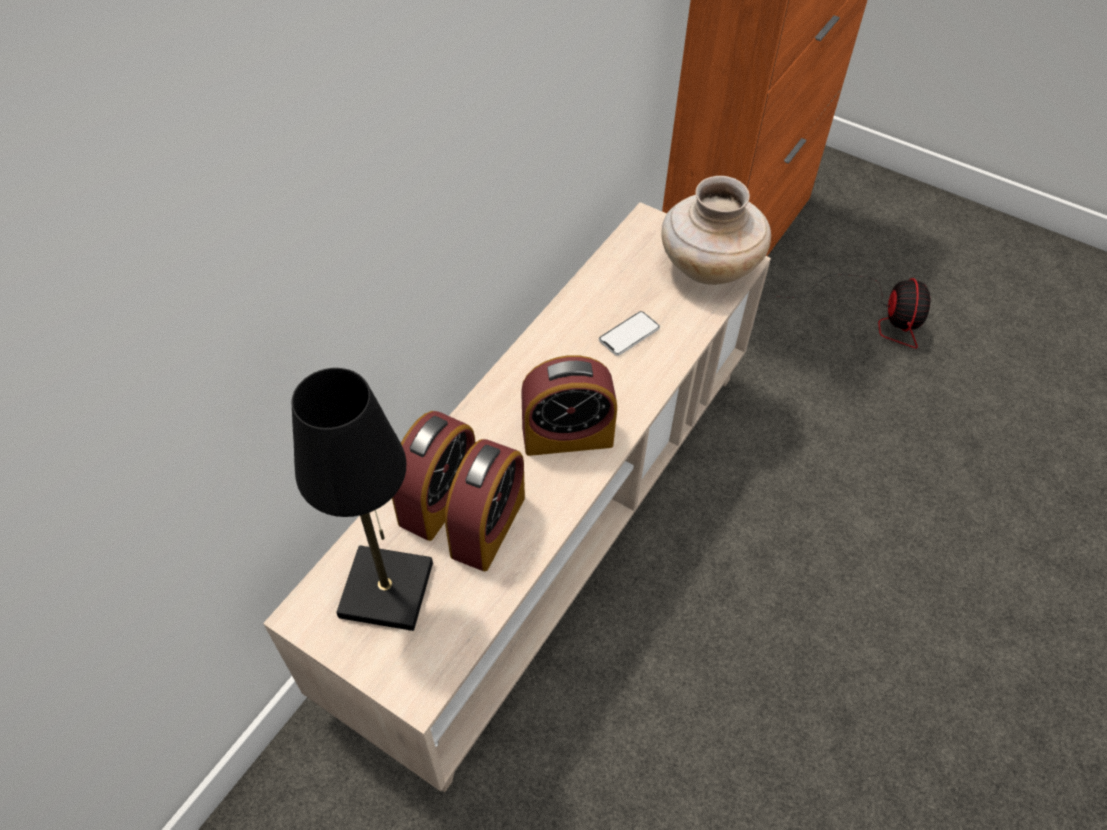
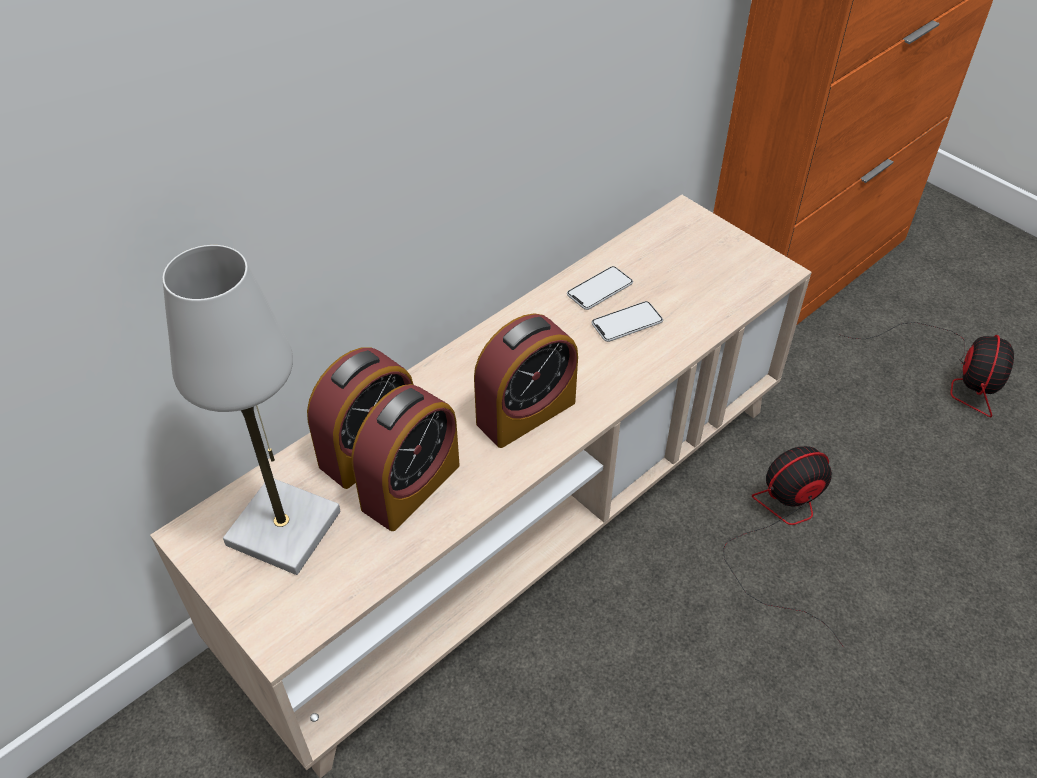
camera: 15 degrees right, 5 degrees down
black table lamp [291,368,433,631] -> white table lamp [162,245,340,575]
alarm clock [521,355,617,456] -> alarm clock turned 45 degrees counterclockwise [474,313,578,448]
beige vase [661,176,771,285] -> none
none -> phone [567,266,633,310]
none -> fan [723,446,844,647]

